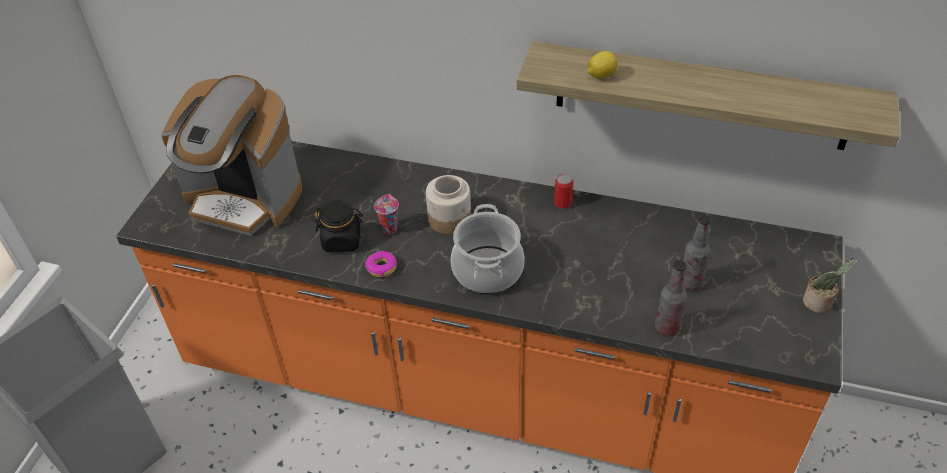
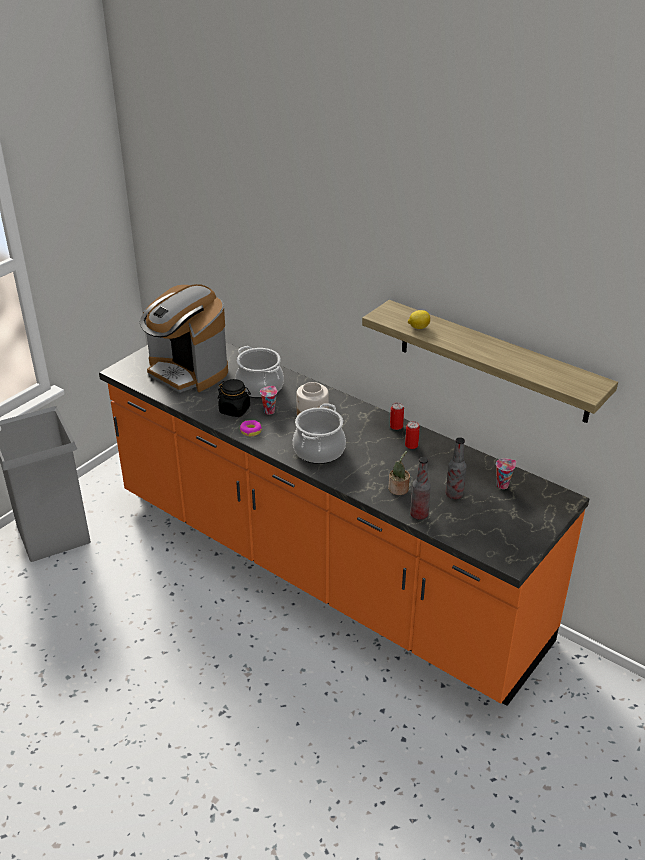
camera: 20 degrees right, 10 degrees down
potted plant [803,258,855,313] -> potted plant moved to [388,451,410,495]
none -> cooking pot [235,346,284,398]
none -> can [405,421,420,449]
none -> cup [496,458,516,489]

